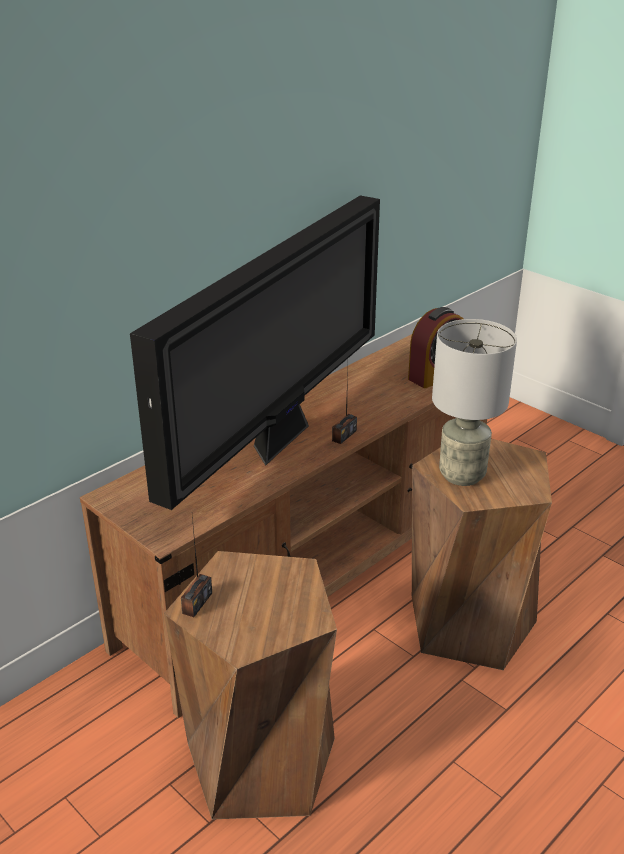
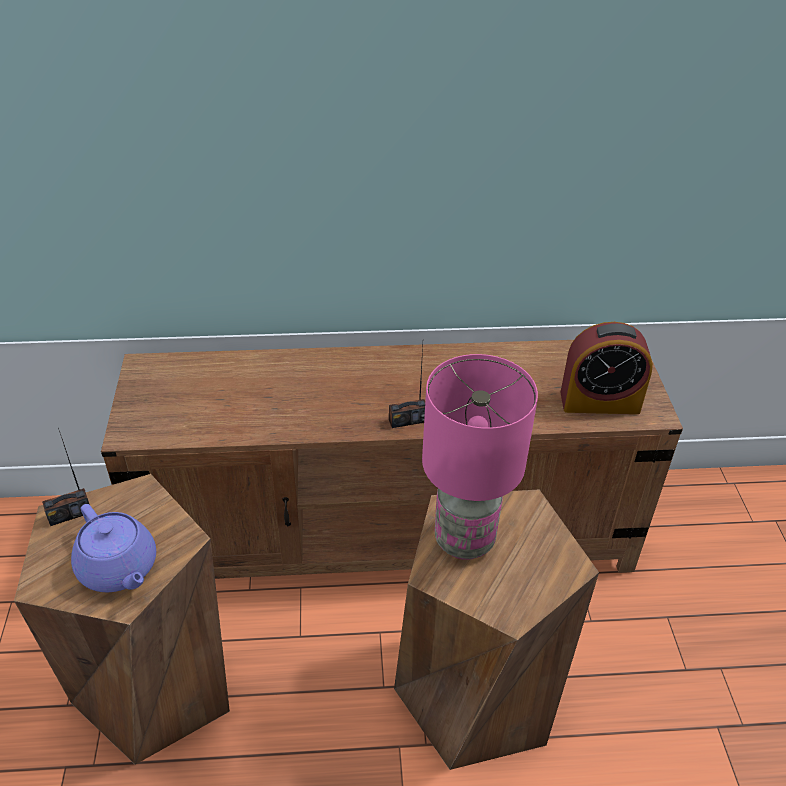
camera: 40 degrees right, 10 degrees up
television [130,196,380,510] -> none
grey table lamp [432,319,517,486] -> pink table lamp [422,354,538,560]
none -> purple teapot [71,504,156,592]

